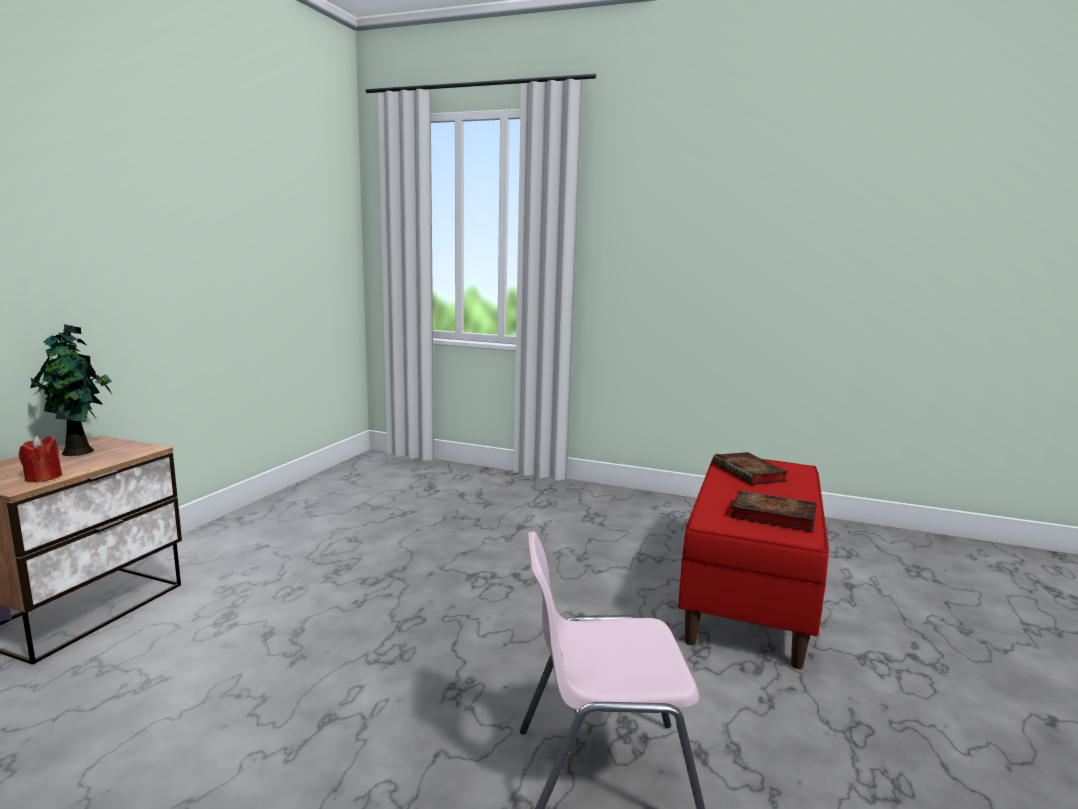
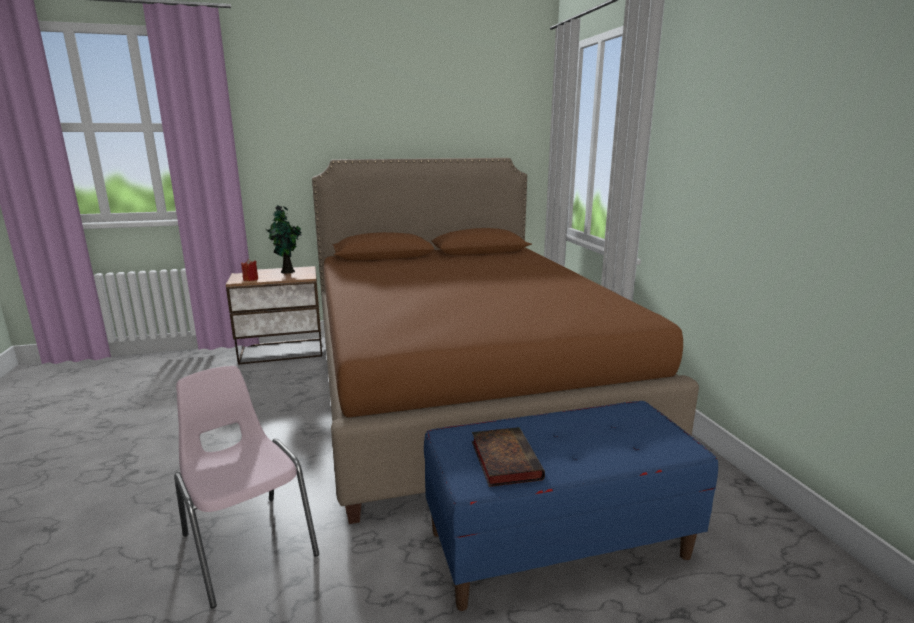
camera: 55 degrees right, 5 degrees up
red bench [678,454,829,669] -> blue bench [424,401,718,611]
book [713,452,788,485] -> none
none -> brown bed [312,158,699,524]

